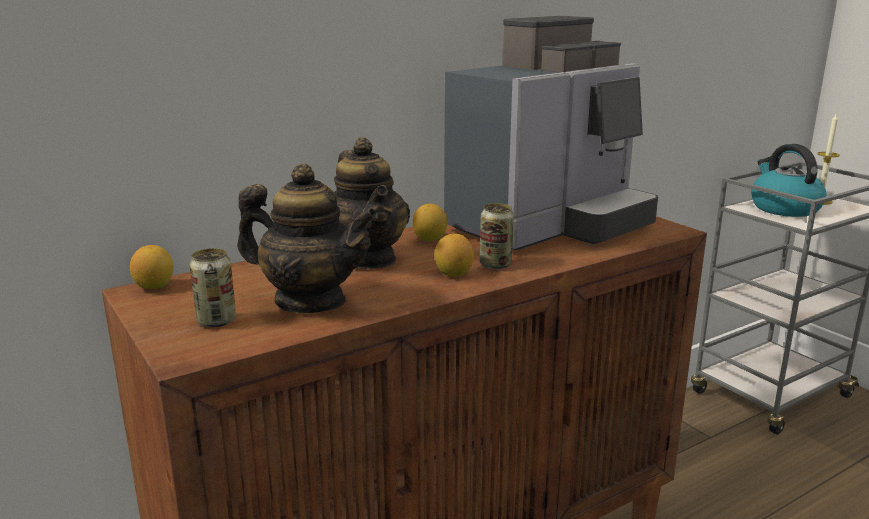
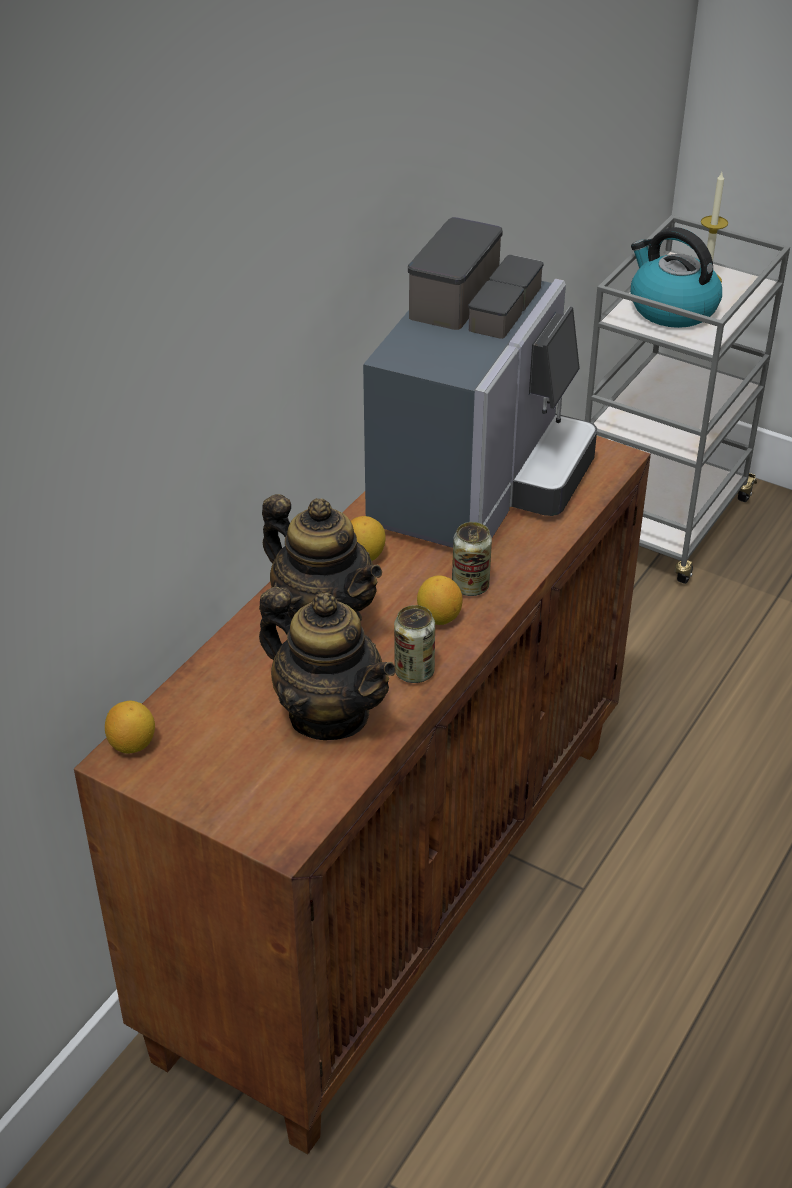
camera: 25 degrees left, 20 degrees up
can [189,248,236,327] -> can moved to [394,605,435,683]
teapot [237,164,378,313] -> teapot turned 45 degrees clockwise [259,587,396,740]

